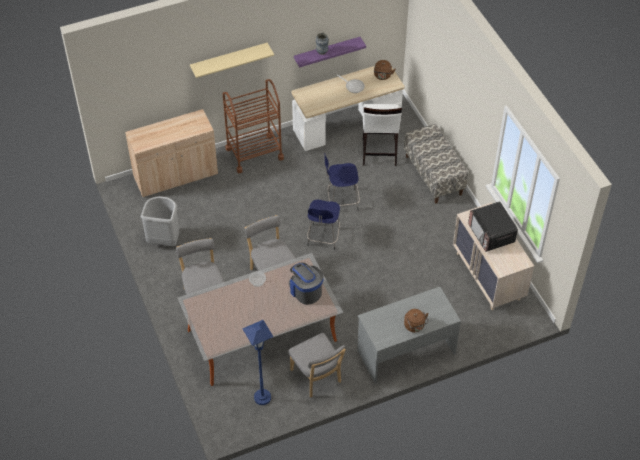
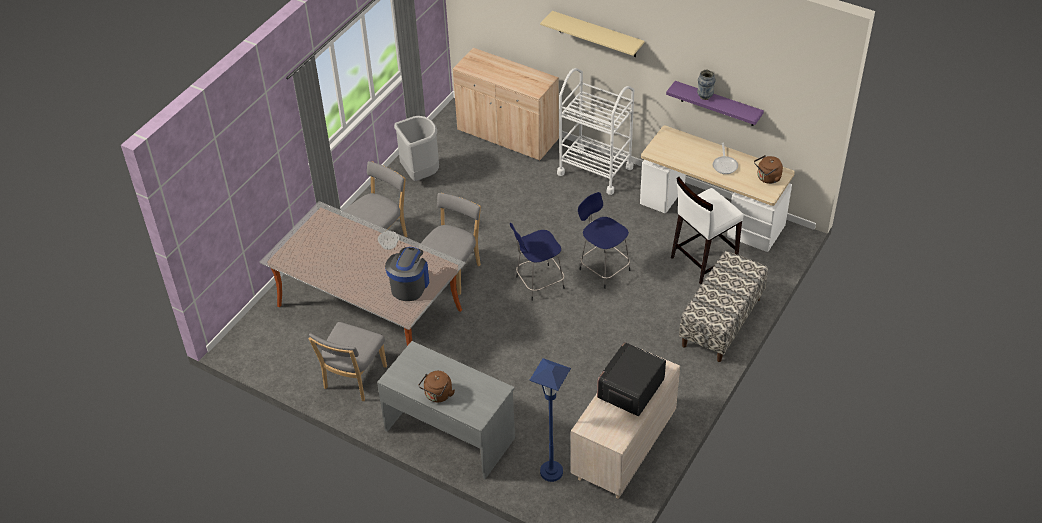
camera: 55 degrees right, 5 degrees down
brown cart [223,79,284,173] -> white cart [557,68,634,195]
blue floor lamp [242,320,273,405] -> blue floor lamp moved to [529,358,571,482]

